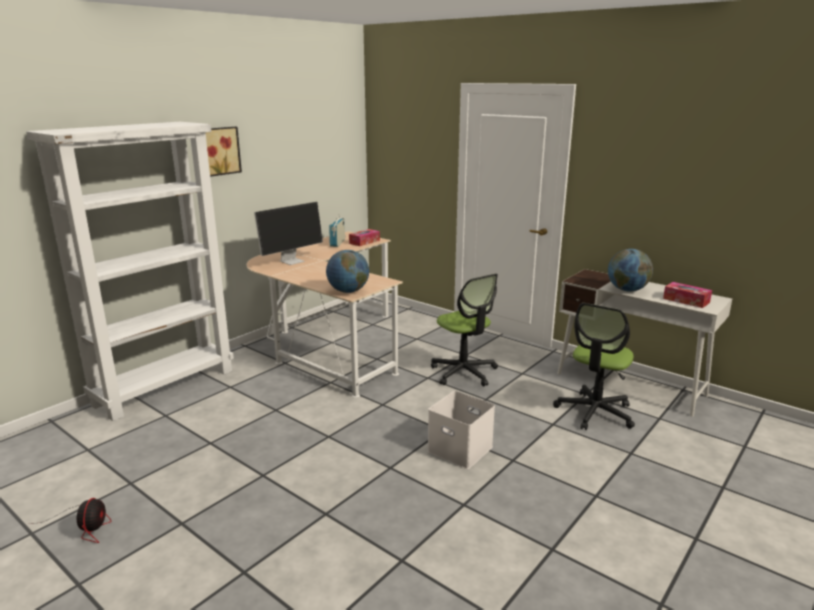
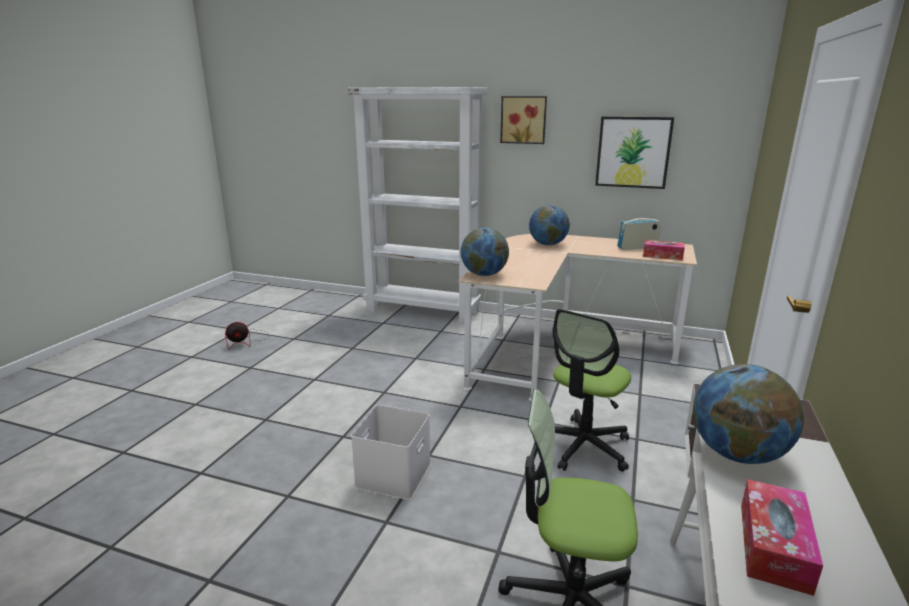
camera: 70 degrees right, 0 degrees up
monitor [254,202,323,265] -> globe [529,205,570,245]
none -> picture [595,116,674,189]

